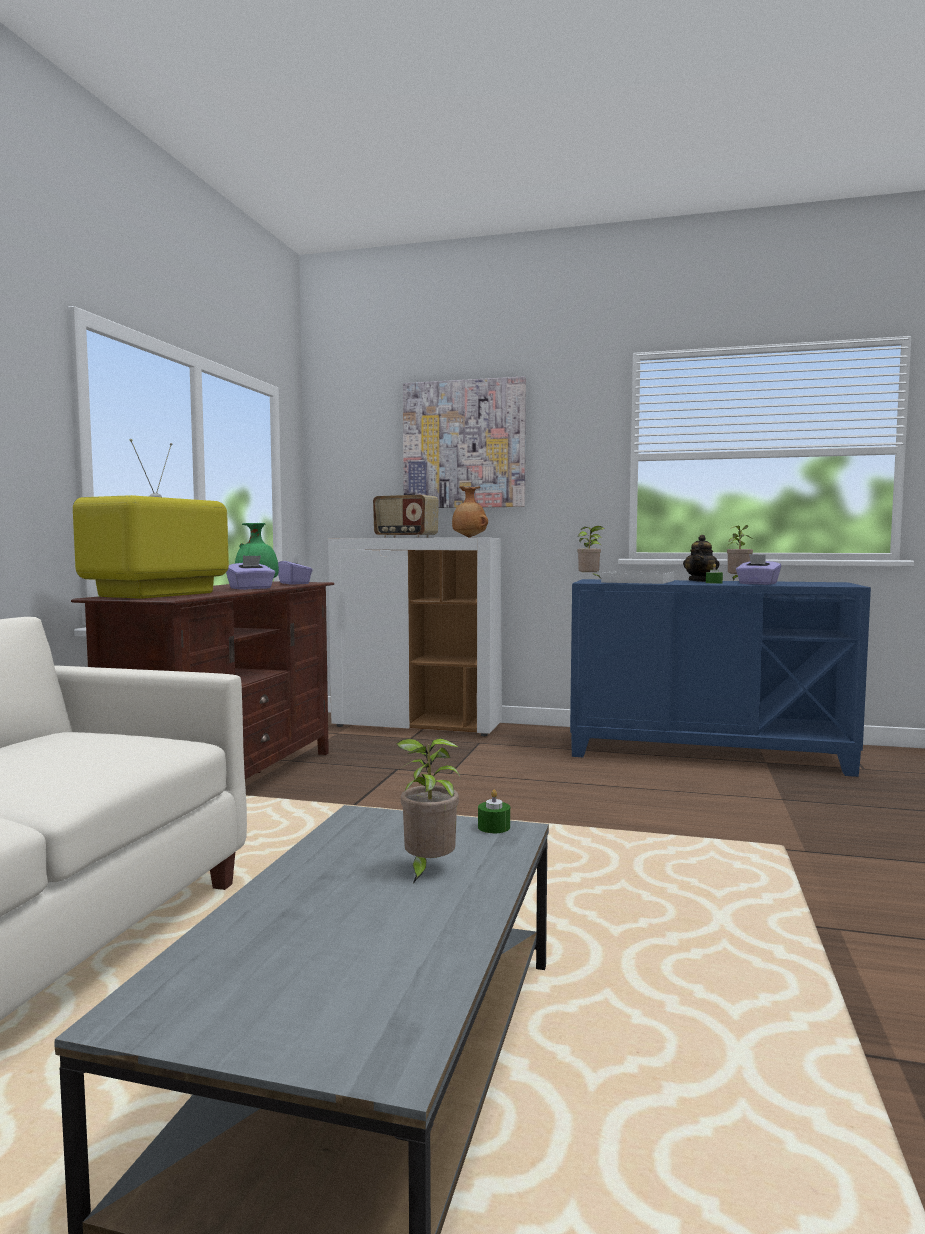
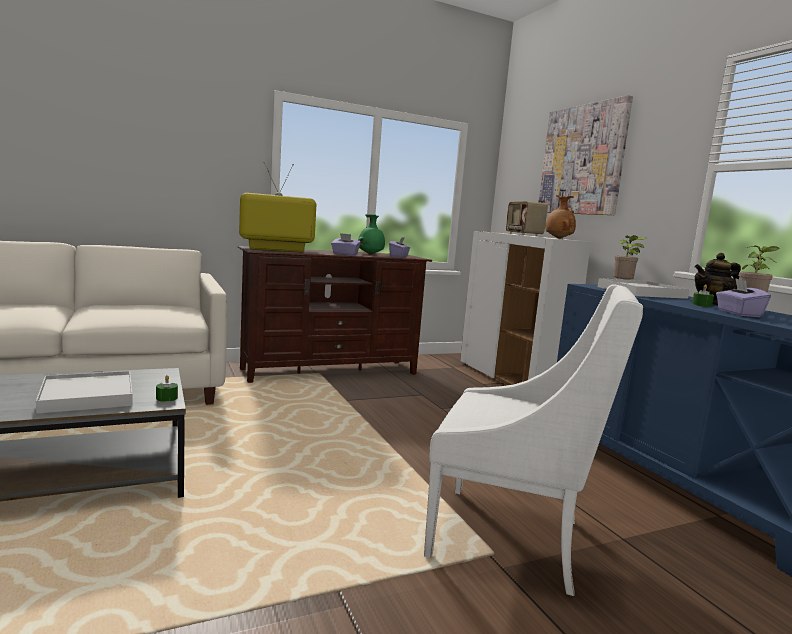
camera: 50 degrees right, 5 degrees up
potted plant [396,738,461,883] -> white tray [36,371,133,414]
none -> white armchair [424,284,643,596]

